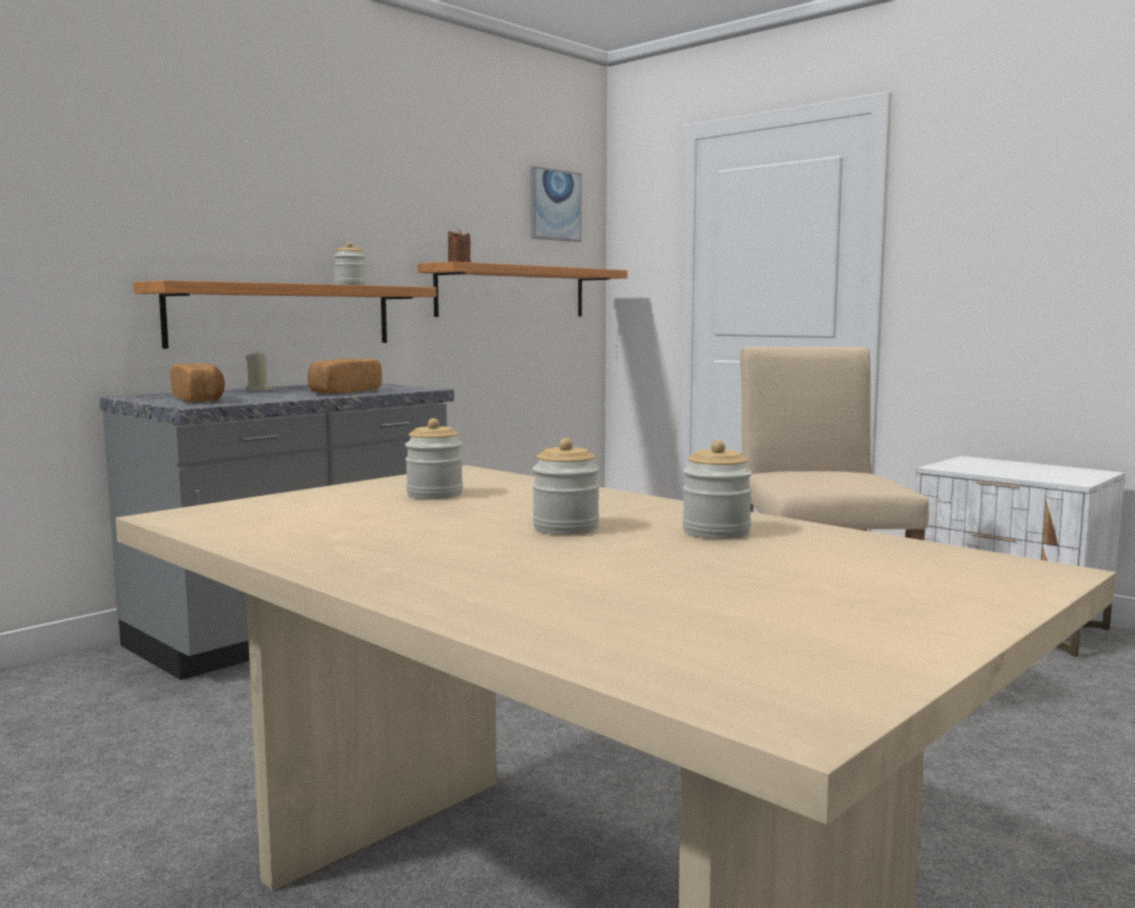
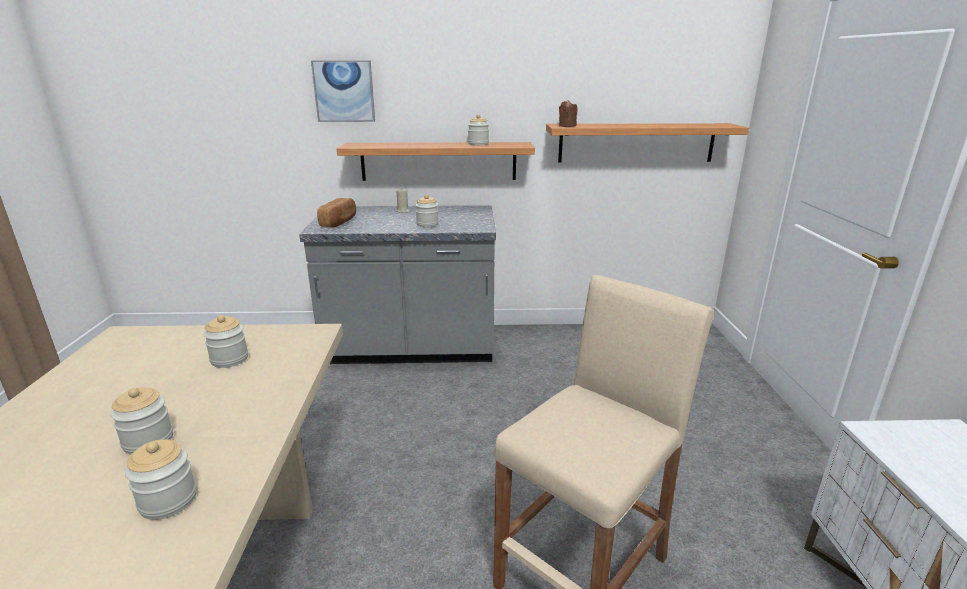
camera: 45 degrees right, 15 degrees up
bread [308,358,382,394] -> jar [415,195,439,227]
picture [530,166,582,242] -> picture moved to [311,60,375,122]

